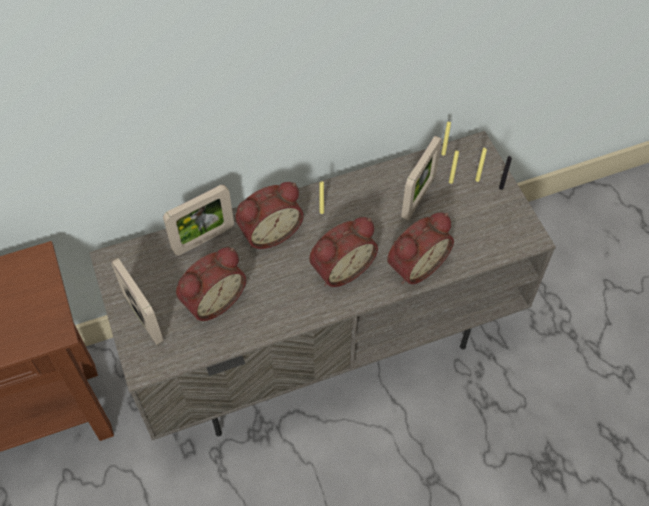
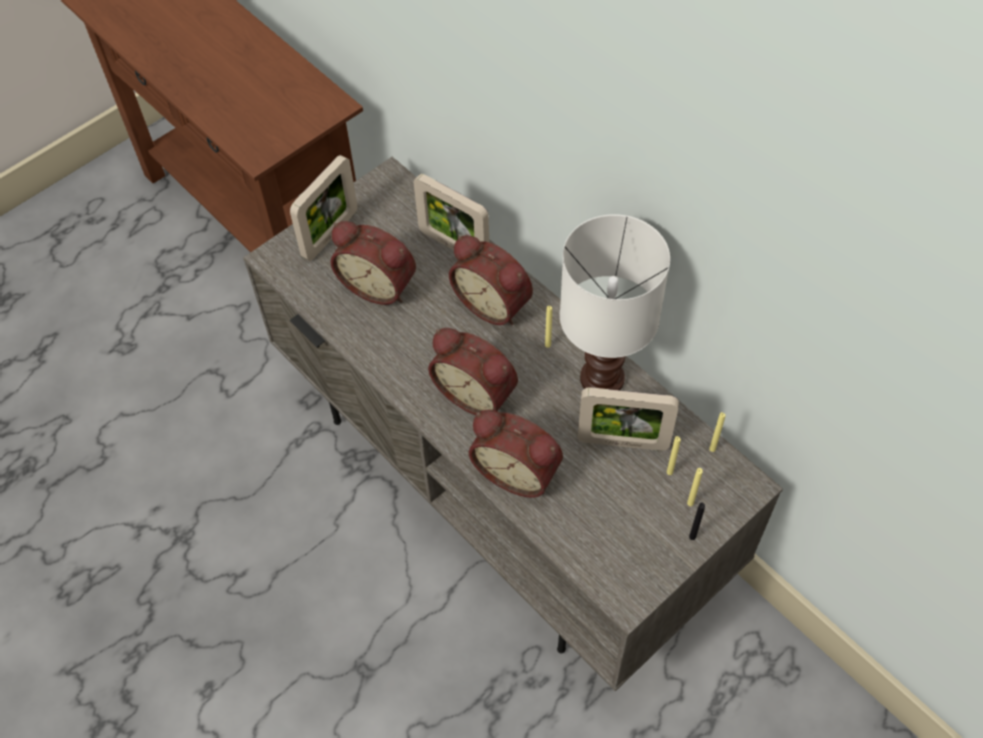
camera: 70 degrees right, 0 degrees up
none -> white table lamp [560,214,670,390]

